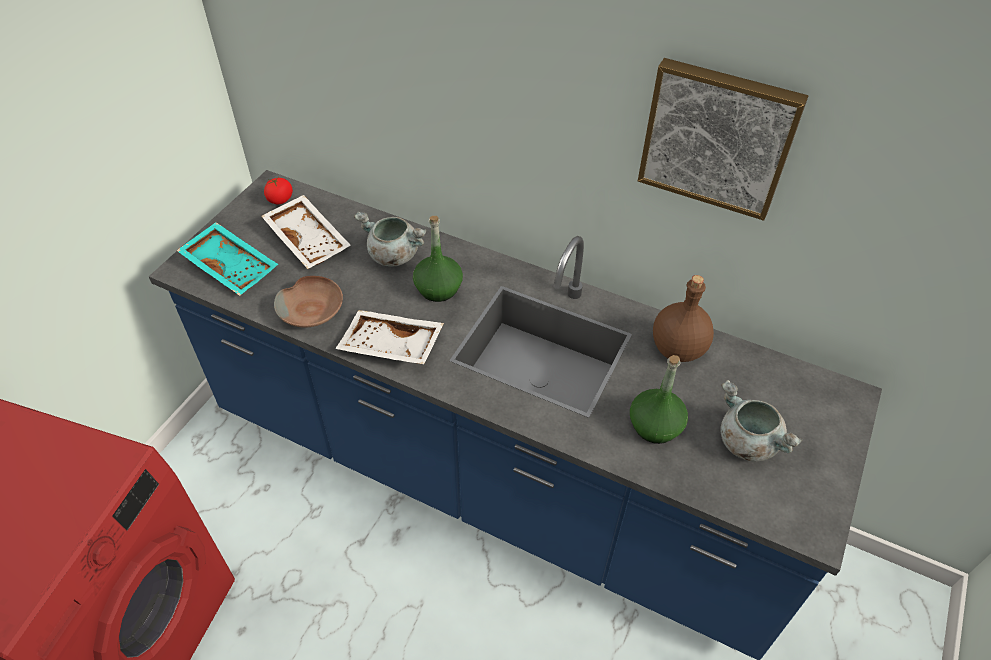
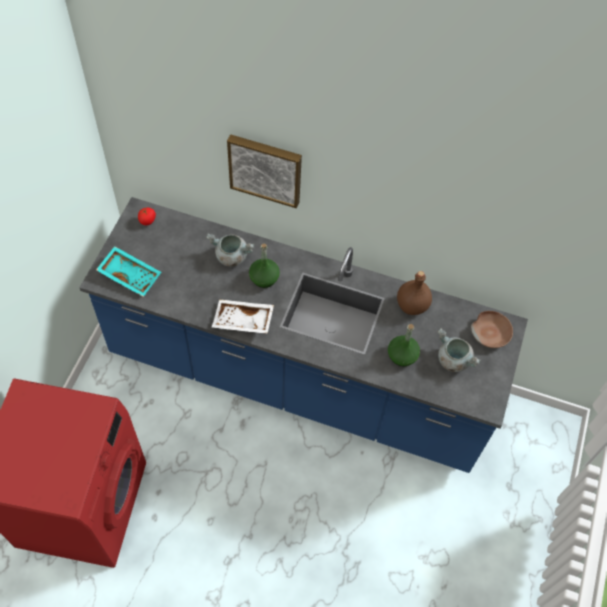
camera: 10 degrees left, 10 degrees up
white tray [261,195,351,269] -> none
brown bowl [274,276,343,327] -> brown bowl moved to [471,311,513,348]
picture [638,58,808,221] -> picture moved to [227,134,302,208]

